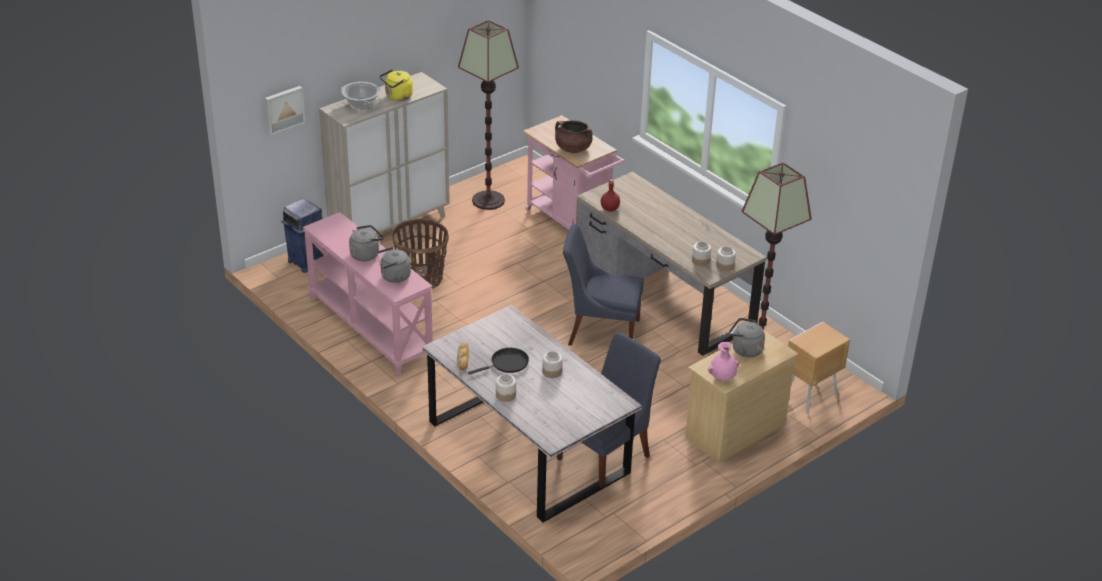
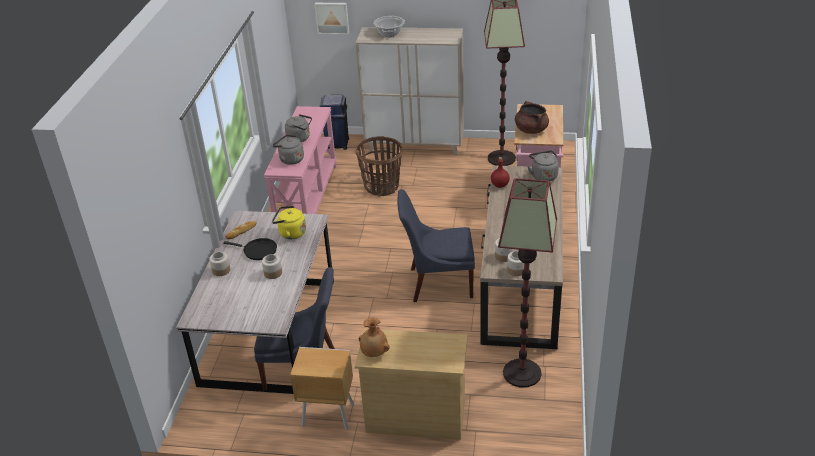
camera: 50 degrees right, 0 degrees up
yellow kettle [379,69,413,101] -> yellow kettle moved to [272,206,306,239]
blue chair [563,224,644,346] -> blue chair turned 60 degrees counterclockwise [397,189,475,302]
pink vase [708,342,739,381] -> brown vase [359,318,390,357]
grey kettle [729,318,765,357] -> grey kettle moved to [527,150,559,181]
brown nightstand [788,322,850,414] -> brown nightstand moved to [290,347,354,430]

